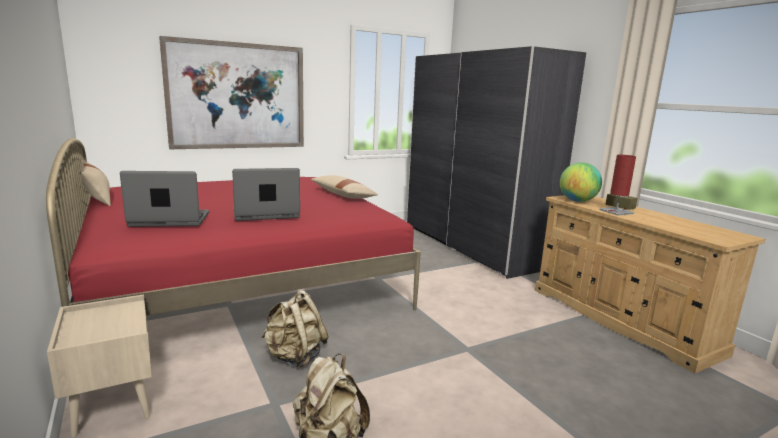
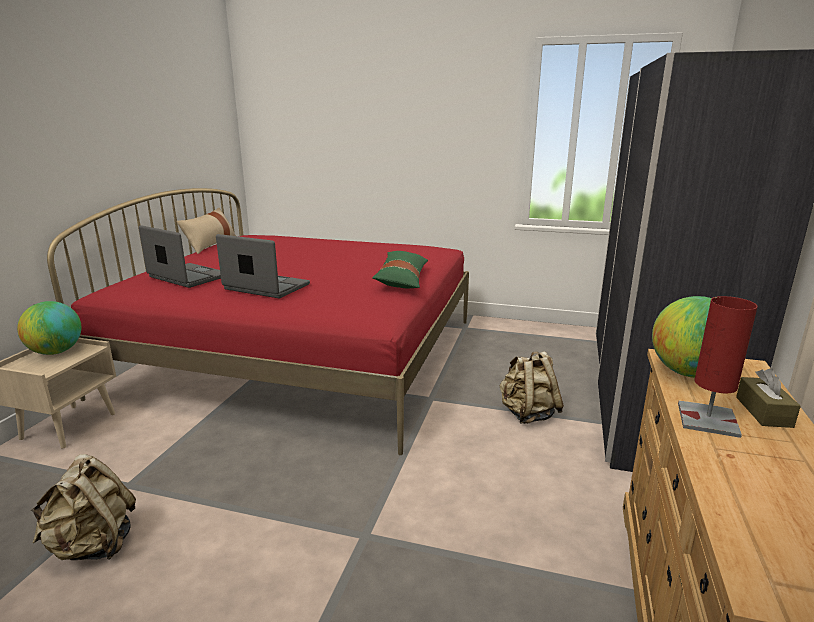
camera: 45 degrees right, 5 degrees up
picture [159,36,304,149] -> none
beige backpack [261,290,329,368] -> beige backpack moved to [500,351,564,424]
beige pillow [311,175,378,199] -> green pillow [372,251,428,288]
none -> globe [17,301,81,355]

